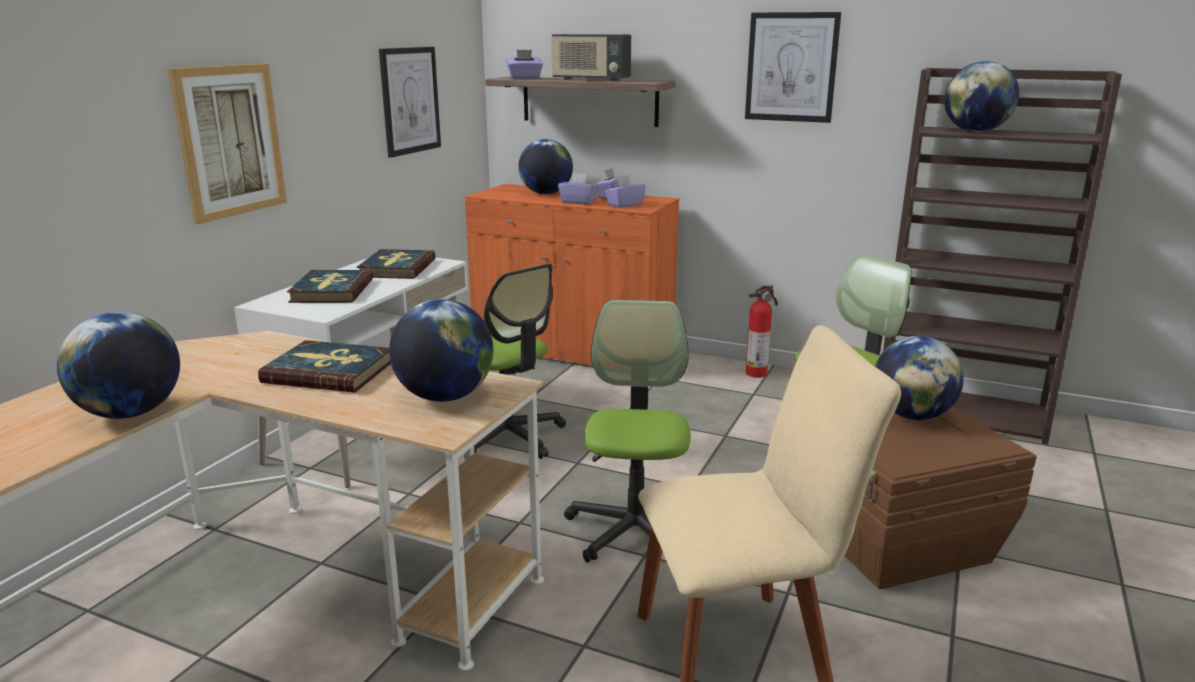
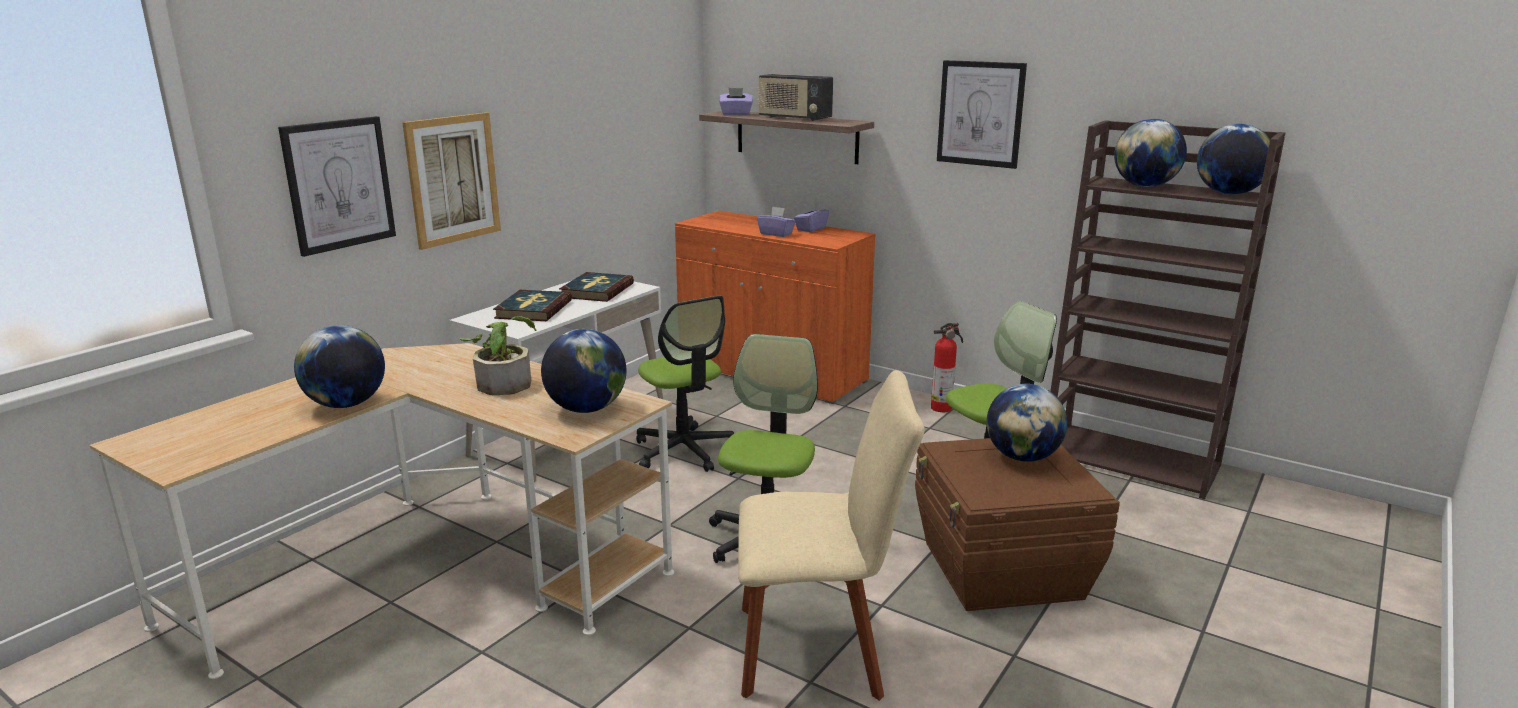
camera: 10 degrees right, 0 degrees up
book [258,340,391,393] -> potted plant [460,316,536,395]
picture [379,47,441,158] -> picture moved to [278,116,396,257]
globe [518,139,573,194] -> globe moved to [1197,124,1270,195]
purple tissue box [605,175,646,208] -> none

